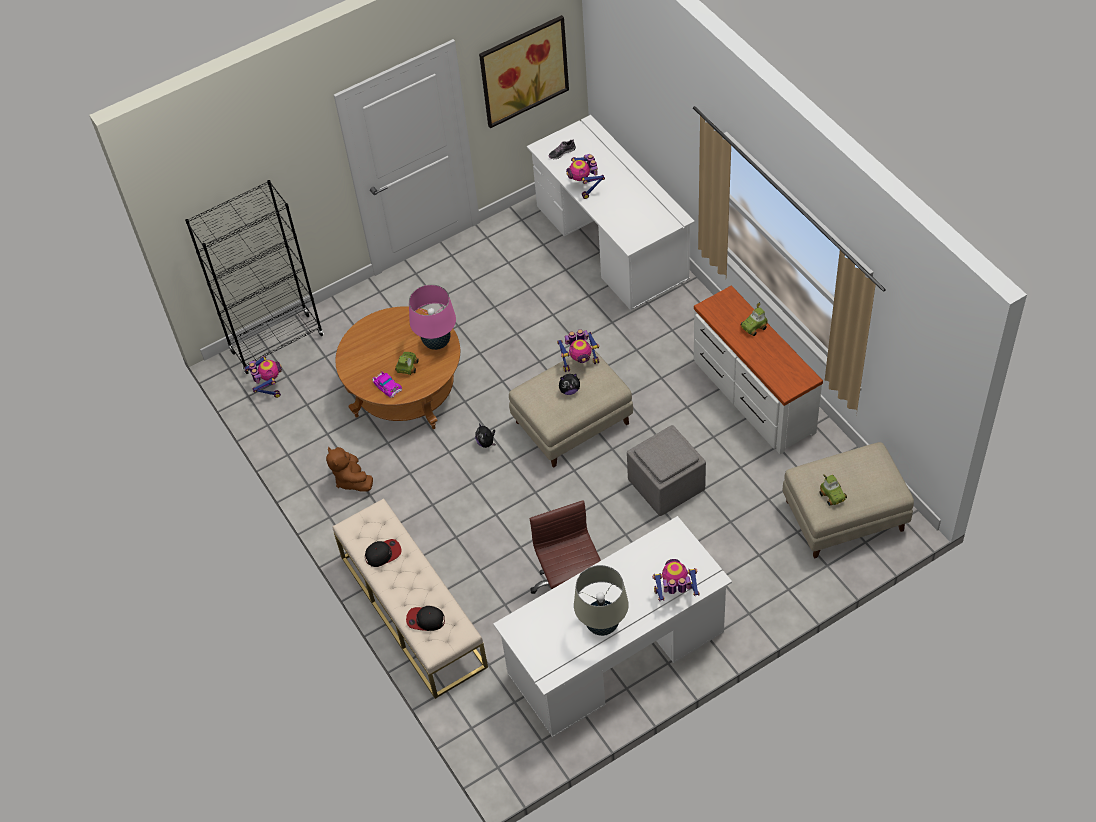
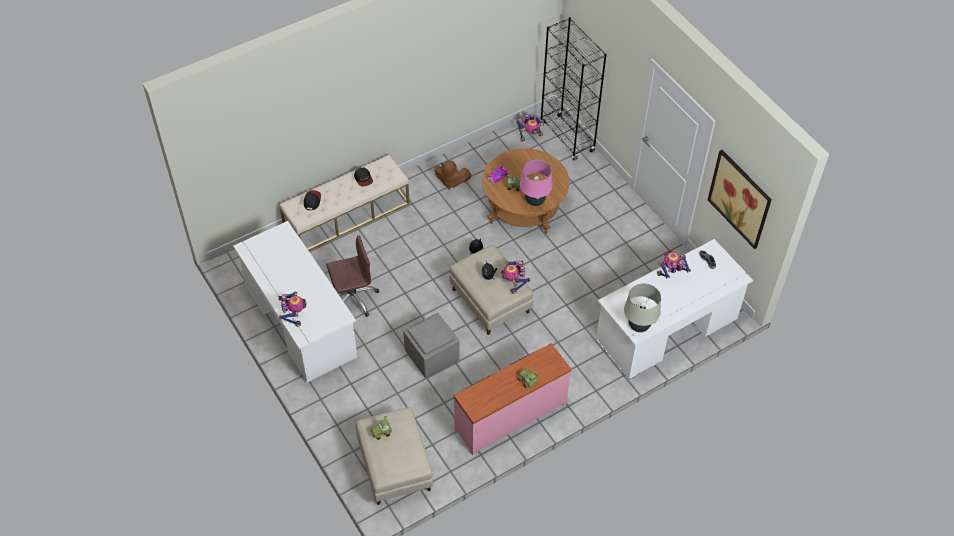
camera: 85 degrees right, 0 degrees up
brown plush toy [326,447,373,492] -> brown plush toy turned 135 degrees counterclockwise [434,161,472,190]
beige table lamp [574,565,629,636] -> beige table lamp moved to [624,283,661,332]
white dresser [694,286,823,454] -> pink dresser [454,343,571,455]

